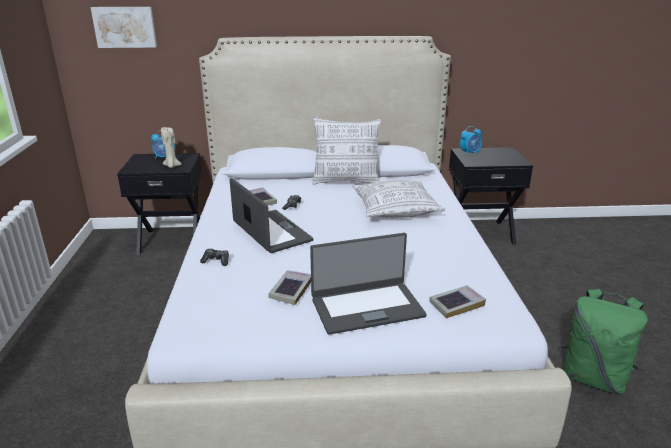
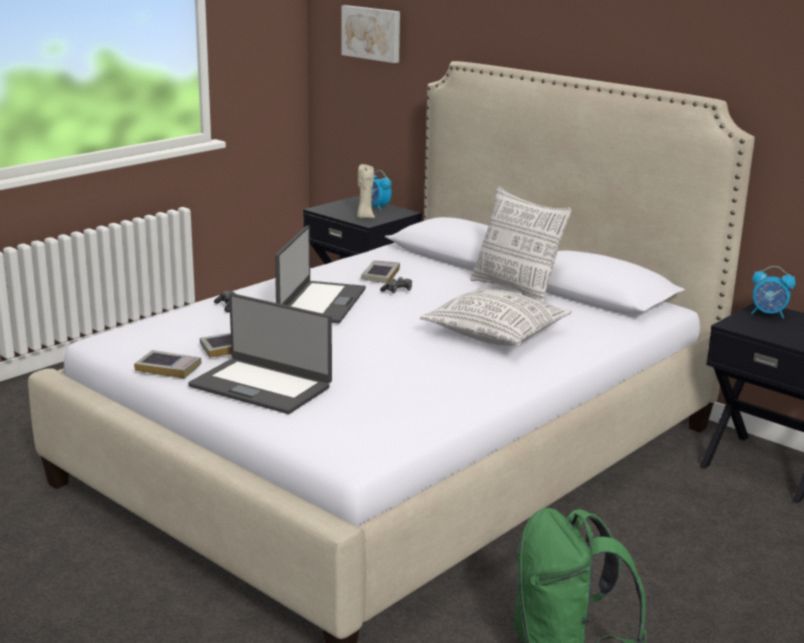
camera: 45 degrees right, 5 degrees down
book [429,286,486,318] -> book moved to [134,350,202,378]

